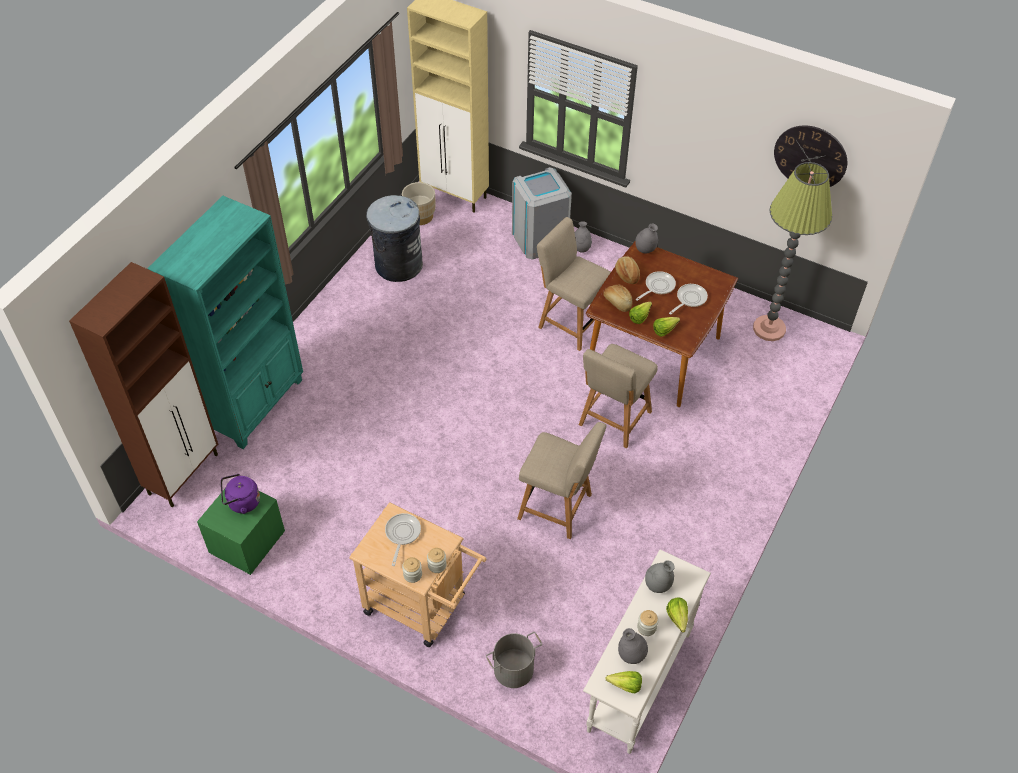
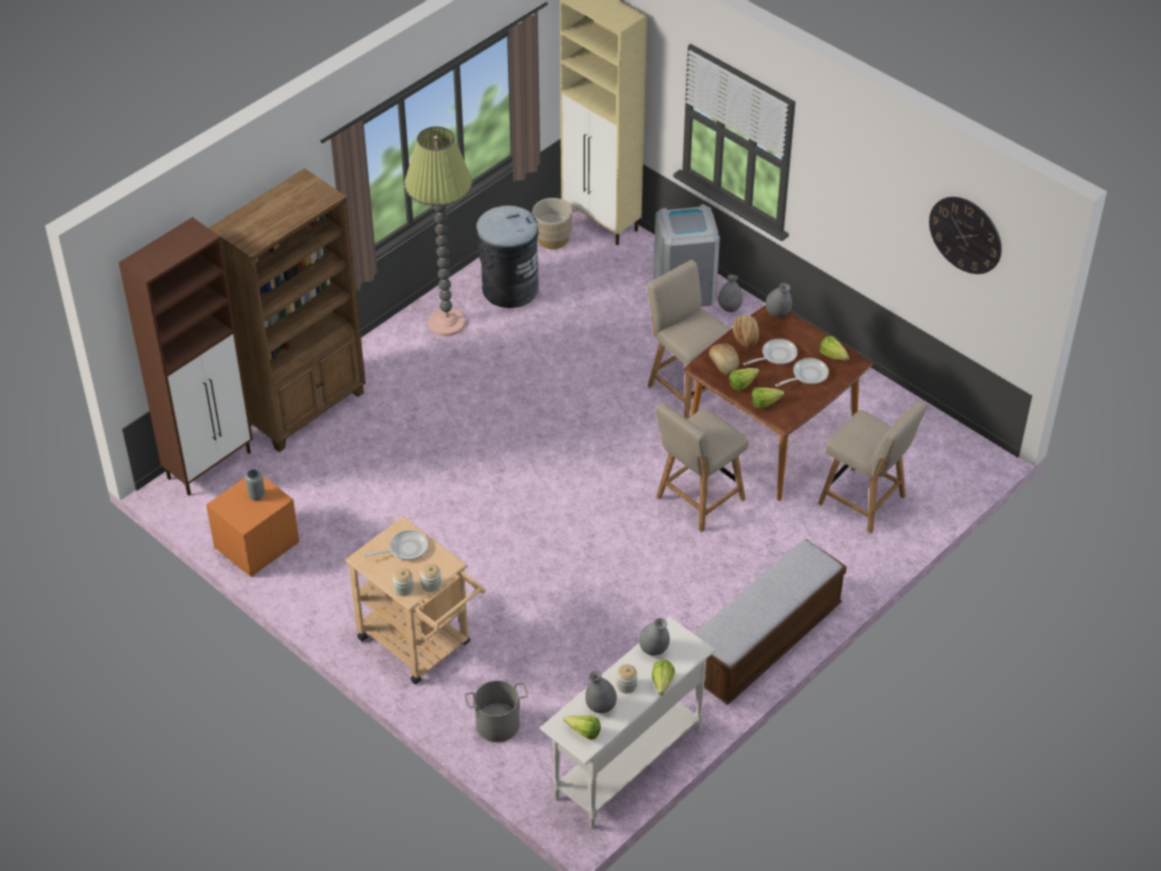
camera: 15 degrees right, 5 degrees down
turquoise bookcase [147,196,303,449] -> brown bookcase [209,168,366,452]
green nightstand [197,489,285,575] -> orange nightstand [206,475,299,577]
purple kettle [221,474,260,514] -> grey vase [245,469,265,501]
frying pan [385,513,421,566] -> frying pan turned 45 degrees clockwise [363,530,428,561]
beige chair [517,422,606,539] -> beige chair moved to [818,401,927,534]
floor lamp [753,162,832,341] -> floor lamp moved to [404,126,473,336]
none -> bench [695,539,847,705]
none -> lettuce [820,336,849,361]

